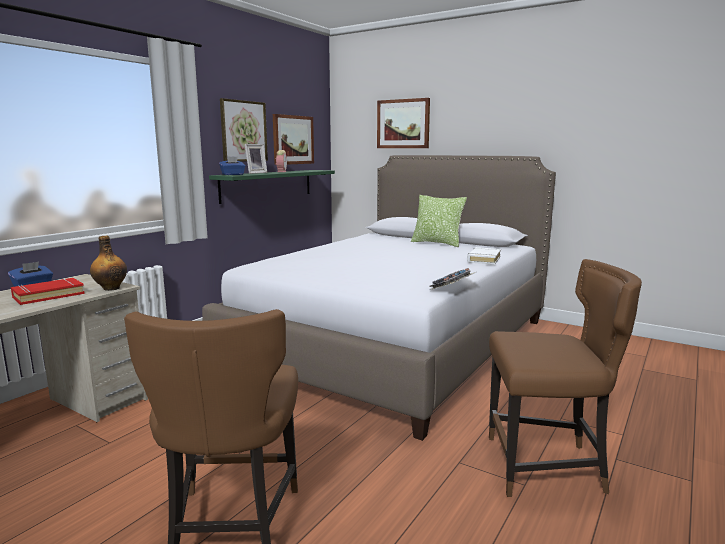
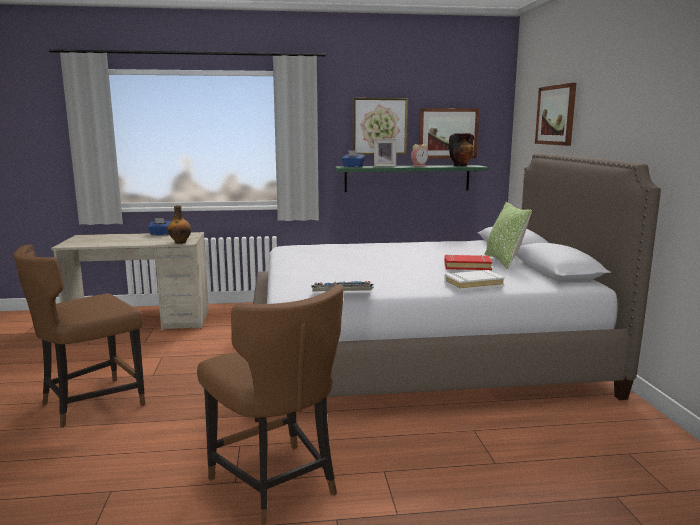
camera: 50 degrees right, 0 degrees up
red book [11,278,85,305] -> red book moved to [444,255,492,270]
none -> vase [449,133,474,167]

